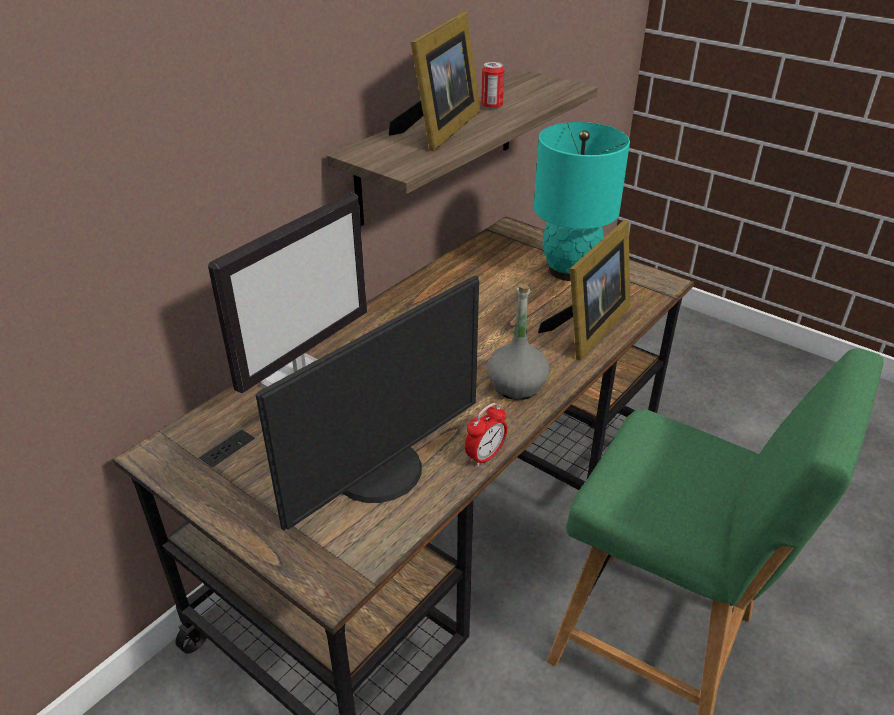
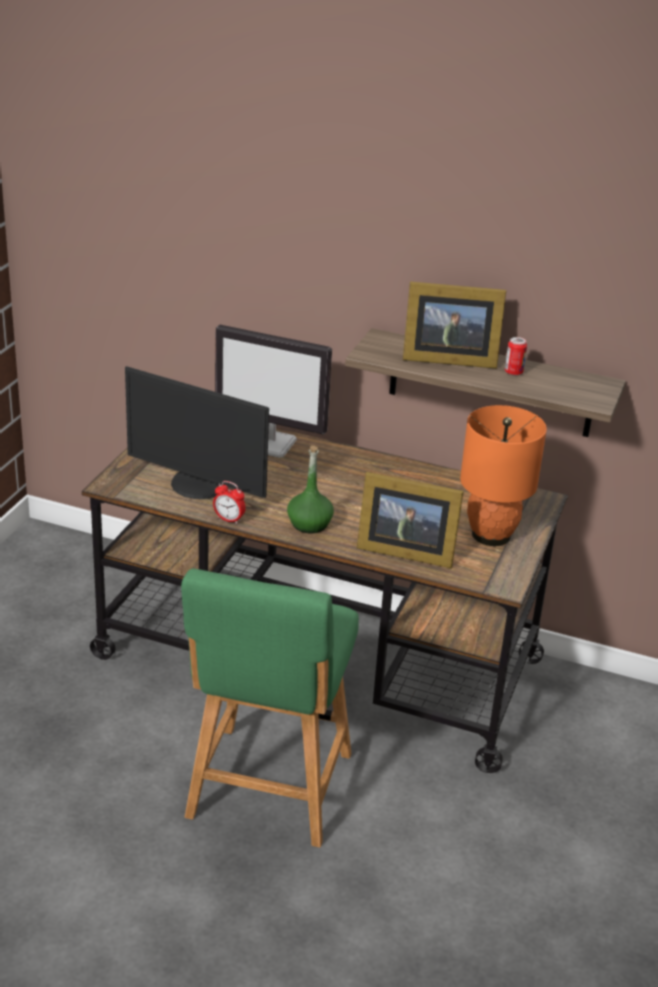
camera: 70 degrees right, 5 degrees down
grey bottle [487,284,549,400] -> green bottle [287,446,334,533]
turquoise table lamp [534,122,630,281] -> orange table lamp [460,405,547,546]

